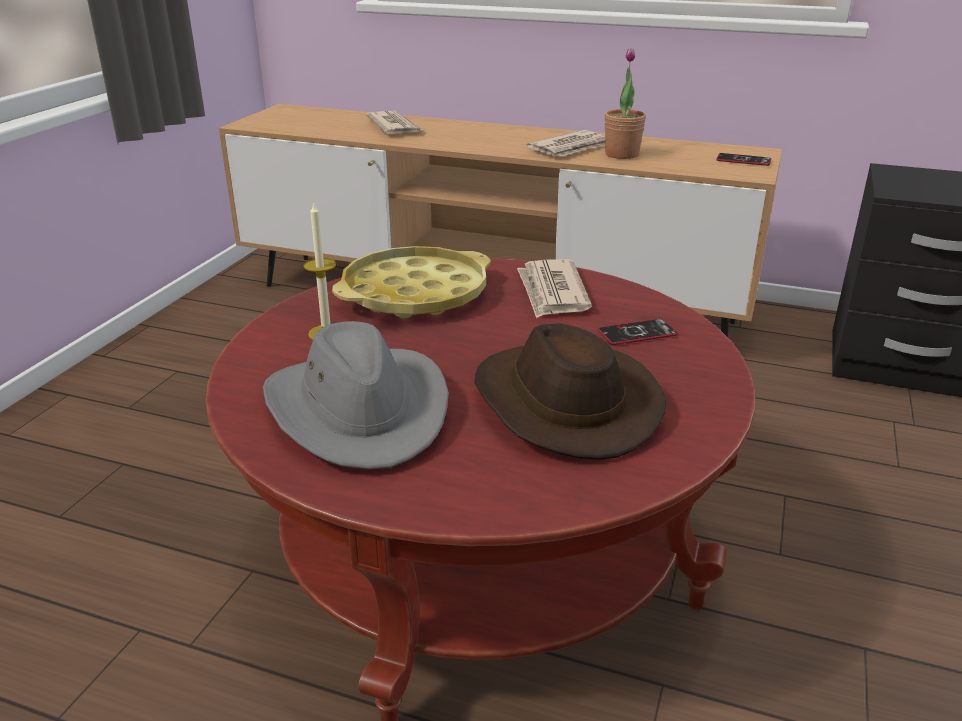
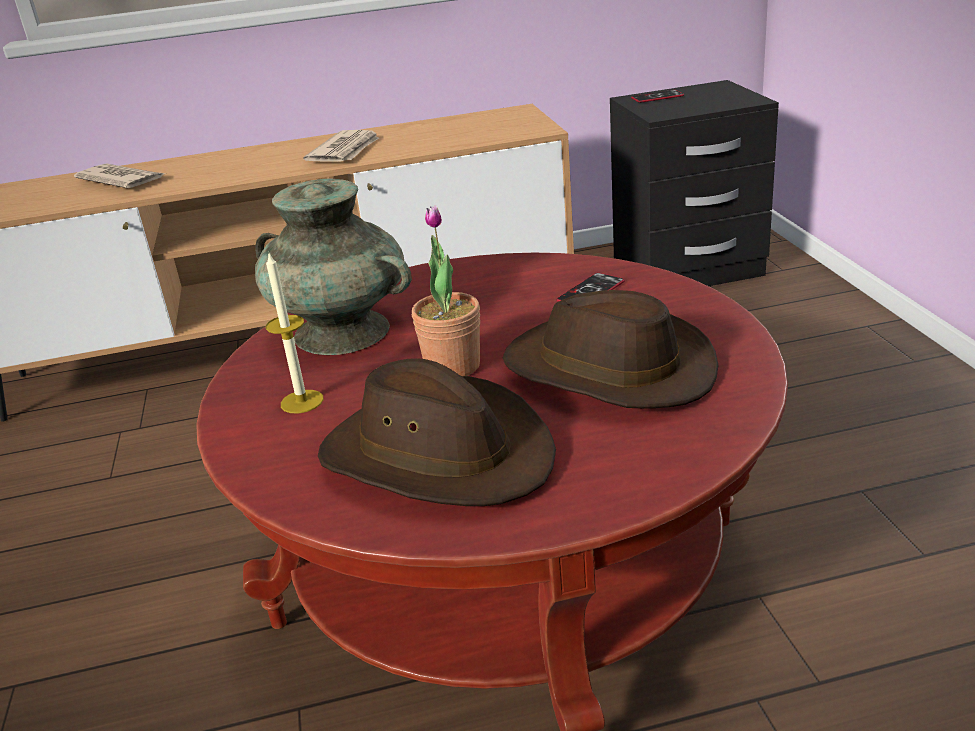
camera: 30 degrees left, 0 degrees up
grey hat [263,321,449,470] -> brown hat [318,358,556,506]
yellow tray [332,246,491,319] -> turquoise vase [255,178,412,355]
newspaper [517,259,592,318] -> none
potted plant [604,48,646,159] -> potted plant moved to [412,205,480,376]
phone [716,153,771,166] -> phone moved to [631,90,684,103]

